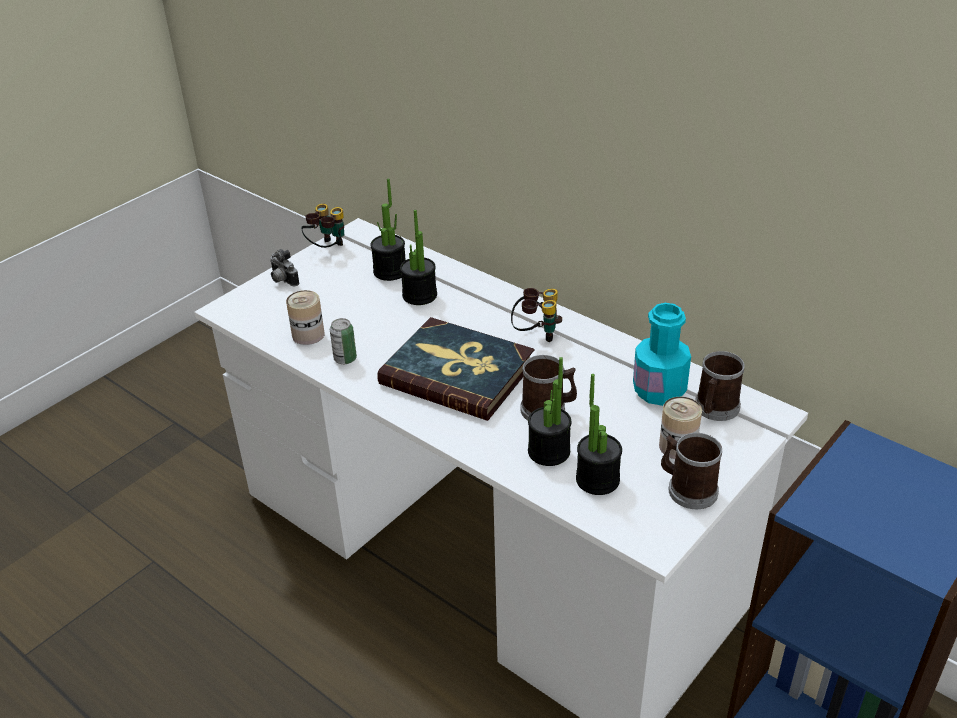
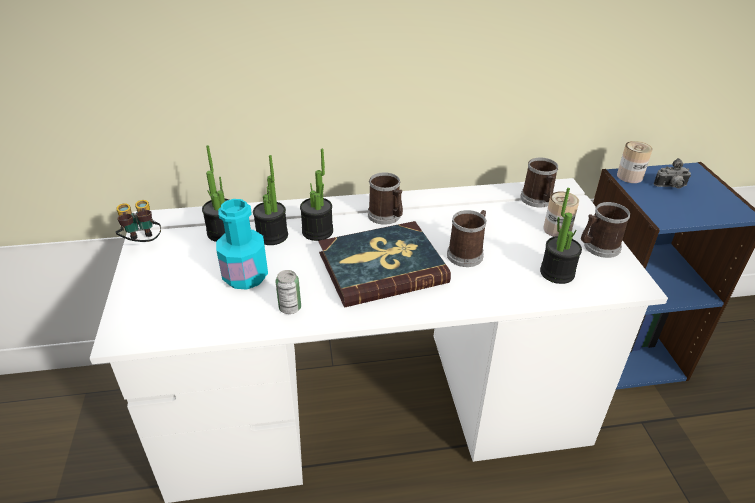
camera: 50 degrees left, 0 degrees up
camera [270,249,299,286] -> camera moved to [654,158,691,189]
can [286,290,325,345] -> can moved to [617,141,653,183]
binoculars [511,288,562,342] -> mug [368,172,403,225]
potted plant [528,357,571,466] -> potted plant moved to [300,149,333,241]
turquoise bottle [633,303,691,406] -> turquoise bottle moved to [216,199,268,290]

